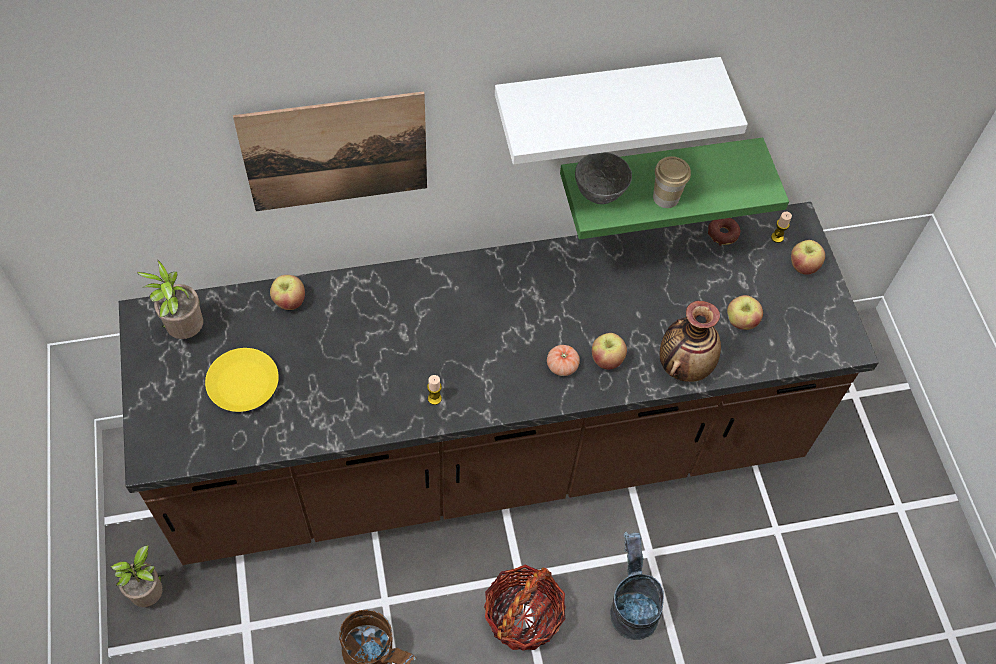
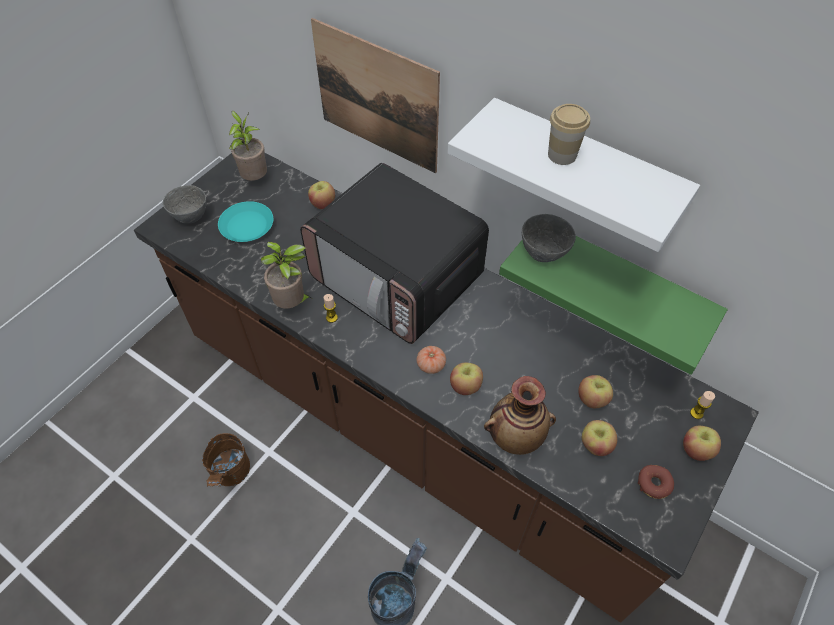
camera: 50 degrees right, 5 degrees down
potted plant [111,545,164,607] -> potted plant moved to [261,242,312,309]
yellow plate [205,348,279,412] -> turquoise plate [218,201,273,242]
basket [484,565,566,651] -> none
cup [653,156,691,208] -> cup moved to [548,104,590,165]
donut [708,218,740,246] -> donut moved to [638,465,674,499]
none -> grey bowl [163,185,206,224]
none -> microwave [300,163,489,344]
none -> apple [578,375,613,409]

